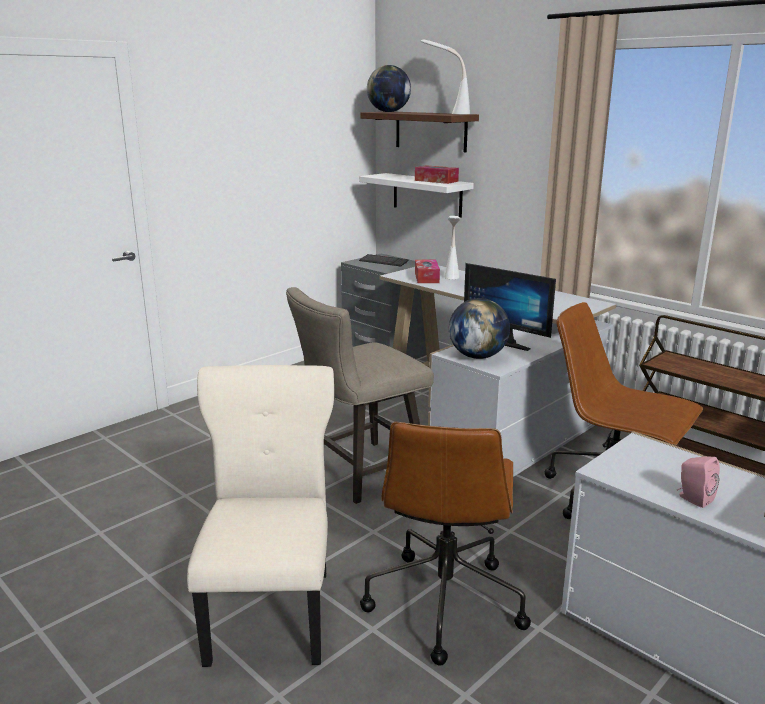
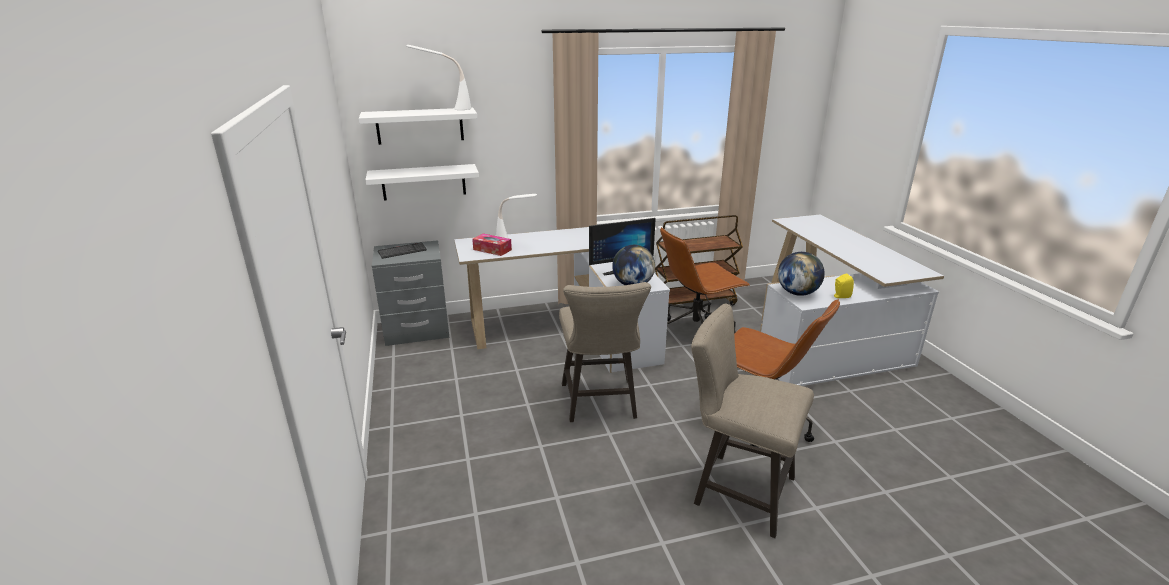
camera: 60 degrees left, 5 degrees up
beige chair [187,365,334,667] -> beige stool [691,303,814,538]
brown shelf [360,112,479,152] -> white shelf [359,108,477,145]
globe [367,65,411,112] -> globe moved to [778,252,825,296]
tissue box [415,165,459,184] -> none
pink speaker [677,456,720,508] -> yellow speaker [834,273,854,298]

